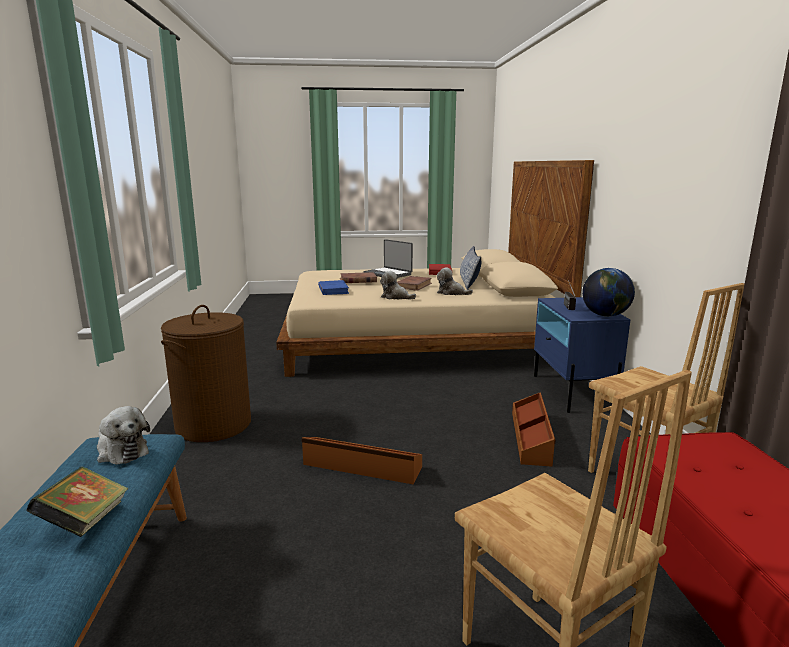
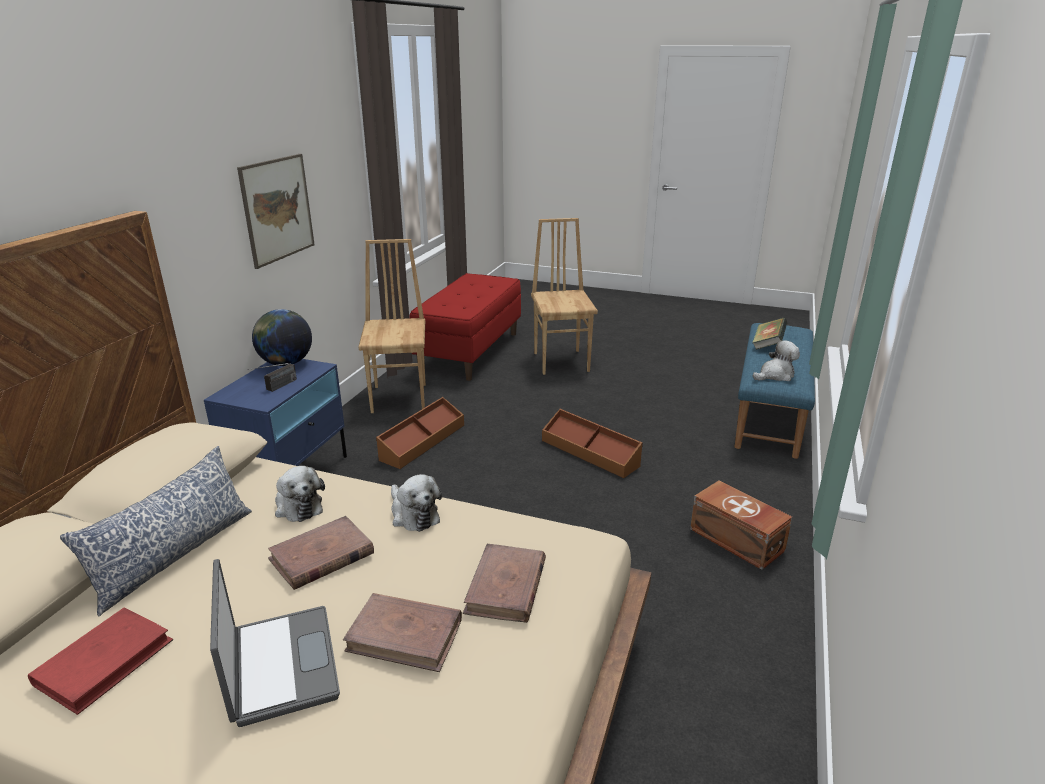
camera: 155 degrees left, 10 degrees up
plush toy [97,406,150,465] -> plush toy turned 90 degrees clockwise [753,340,800,381]
brown laundry basket [161,305,251,442] -> brown storage box [690,481,792,570]
blue book [318,280,349,295] -> brown book [463,544,546,623]
none -> picture [237,154,315,269]

